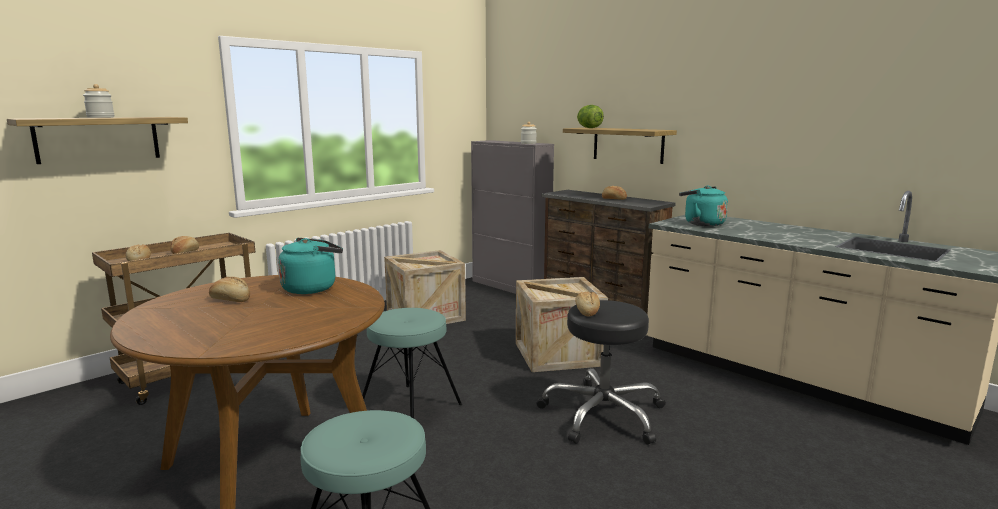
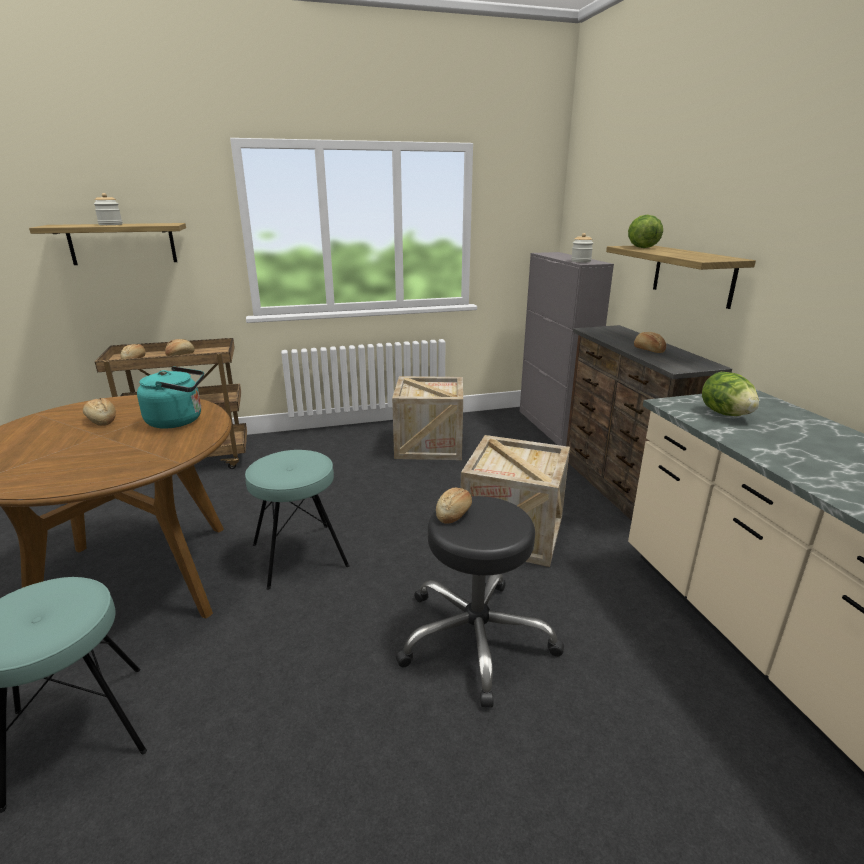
camera: 30 degrees right, 10 degrees up
turquoise kettle [679,186,728,226] -> lettuce [702,372,759,416]

